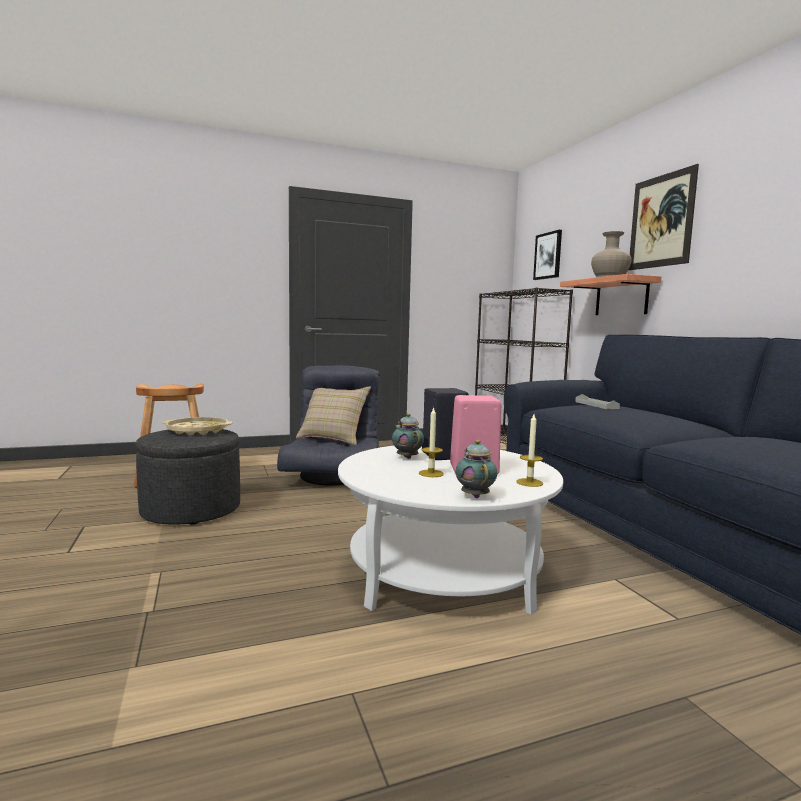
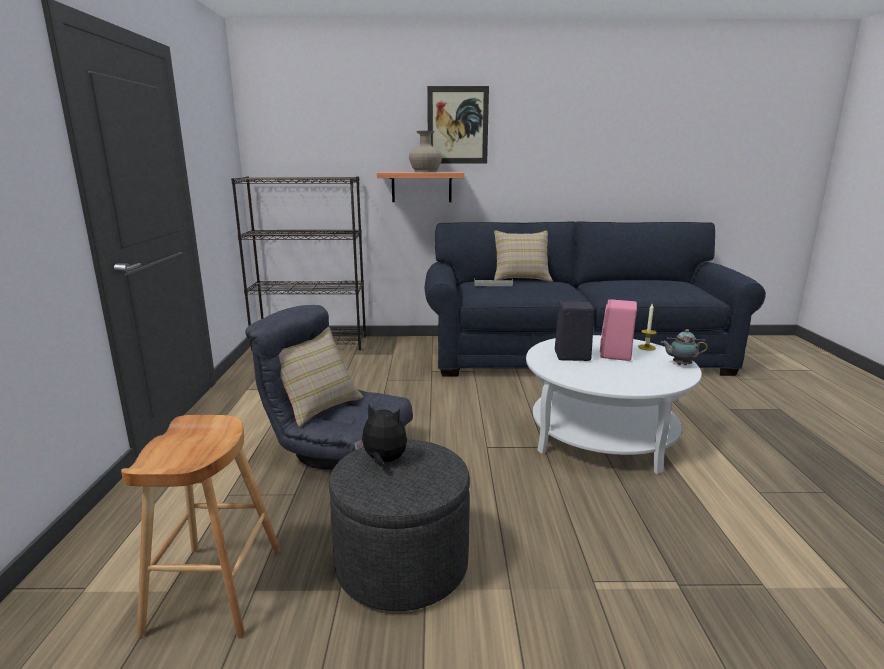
camera: 70 degrees left, 10 degrees up
beige tray [162,417,233,435] -> plush toy [354,405,407,466]
teapot [392,413,424,459] -> none
candle [419,406,444,477] -> none
picture [533,230,562,280] -> none
none -> beige pillow [494,231,553,282]

